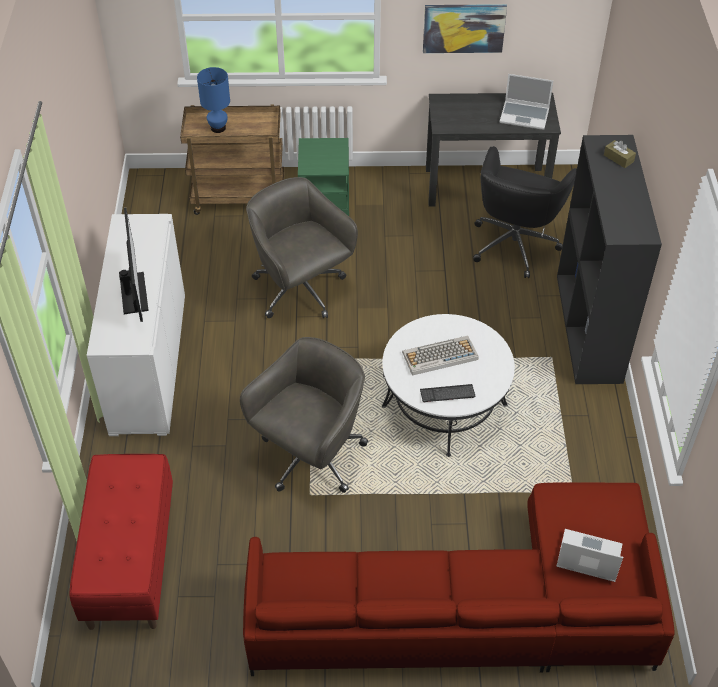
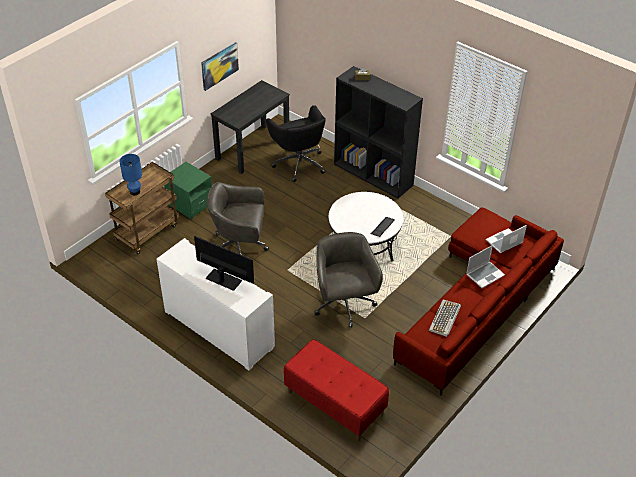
camera: 50 degrees left, 5 degrees down
keyboard [402,335,479,375] -> keyboard moved to [429,300,461,337]
laptop [500,74,553,130] -> laptop moved to [466,245,505,288]

